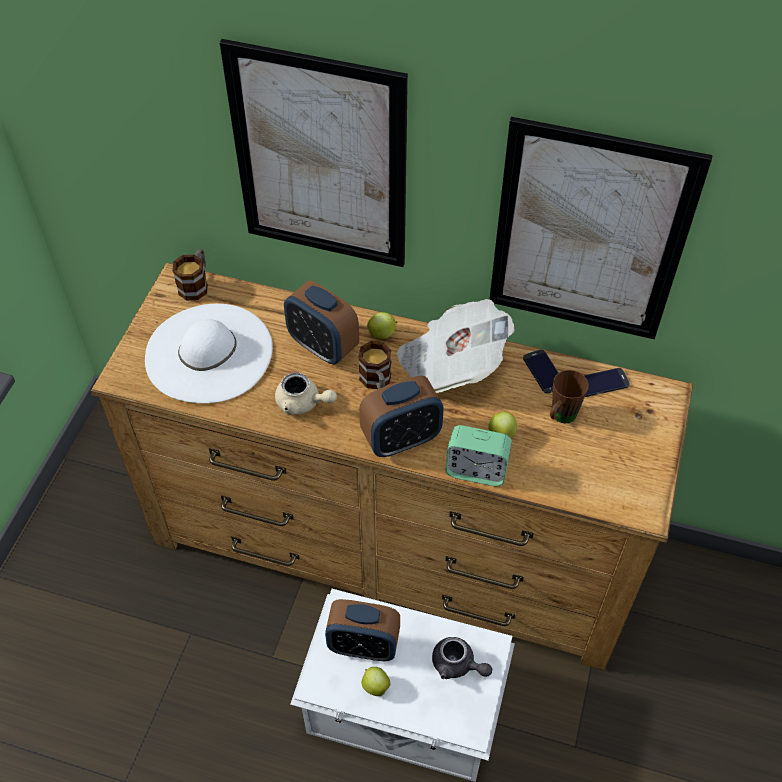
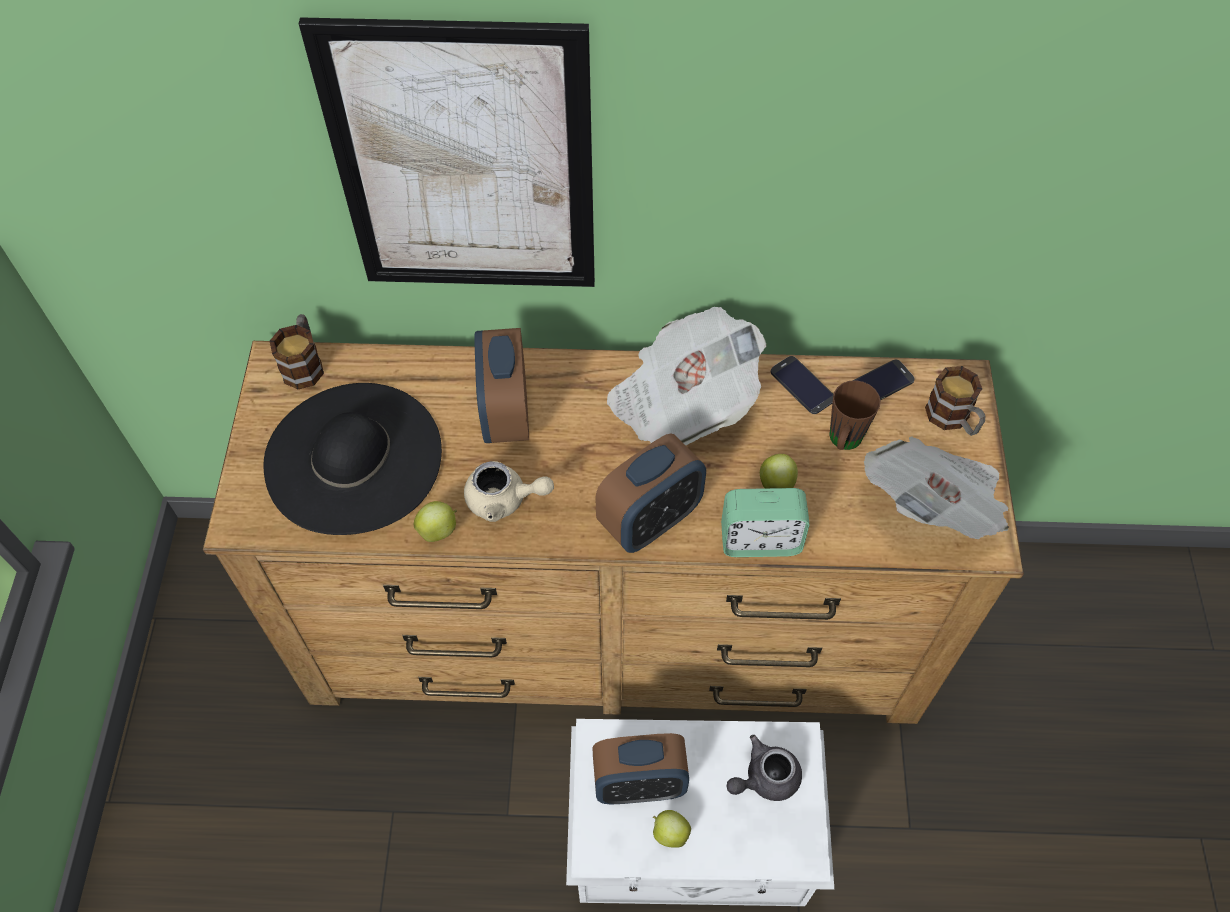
camera: 15 degrees left, 5 degrees up
white hat [145,303,273,403] -> black hat [263,383,442,535]
alarm clock [284,281,359,365] -> alarm clock turned 60 degrees clockwise [474,328,529,443]
mug [358,341,391,389] -> mug moved to [925,366,986,436]
apple [367,312,397,339] -> apple moved to [414,501,457,542]
grey teapot [432,637,492,679] -> grey teapot turned 135 degrees clockwise [727,735,802,801]
picture [489,117,713,340] -> none
none -> newspaper [864,436,1009,539]

